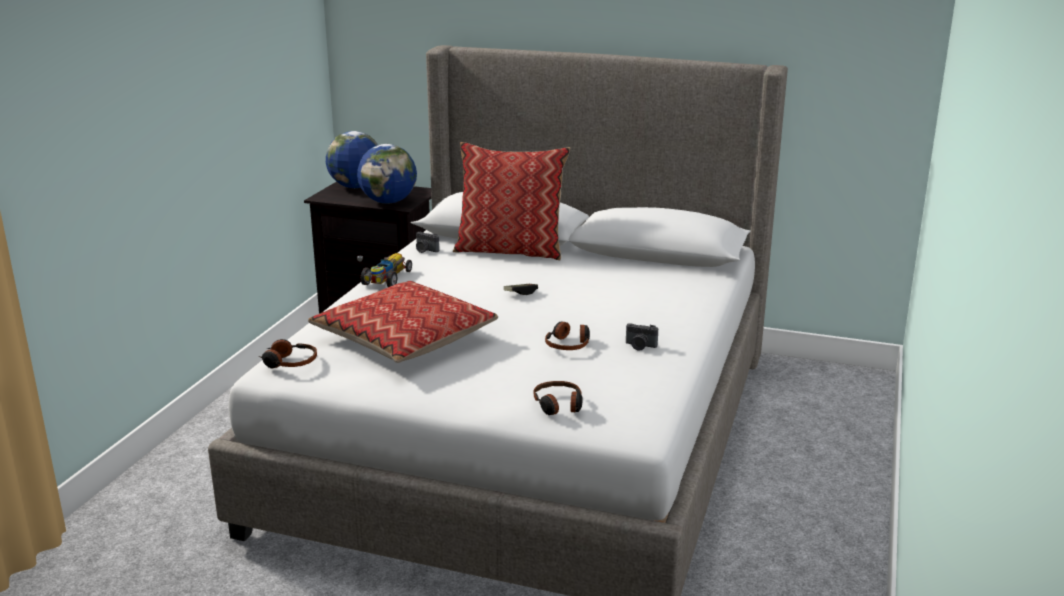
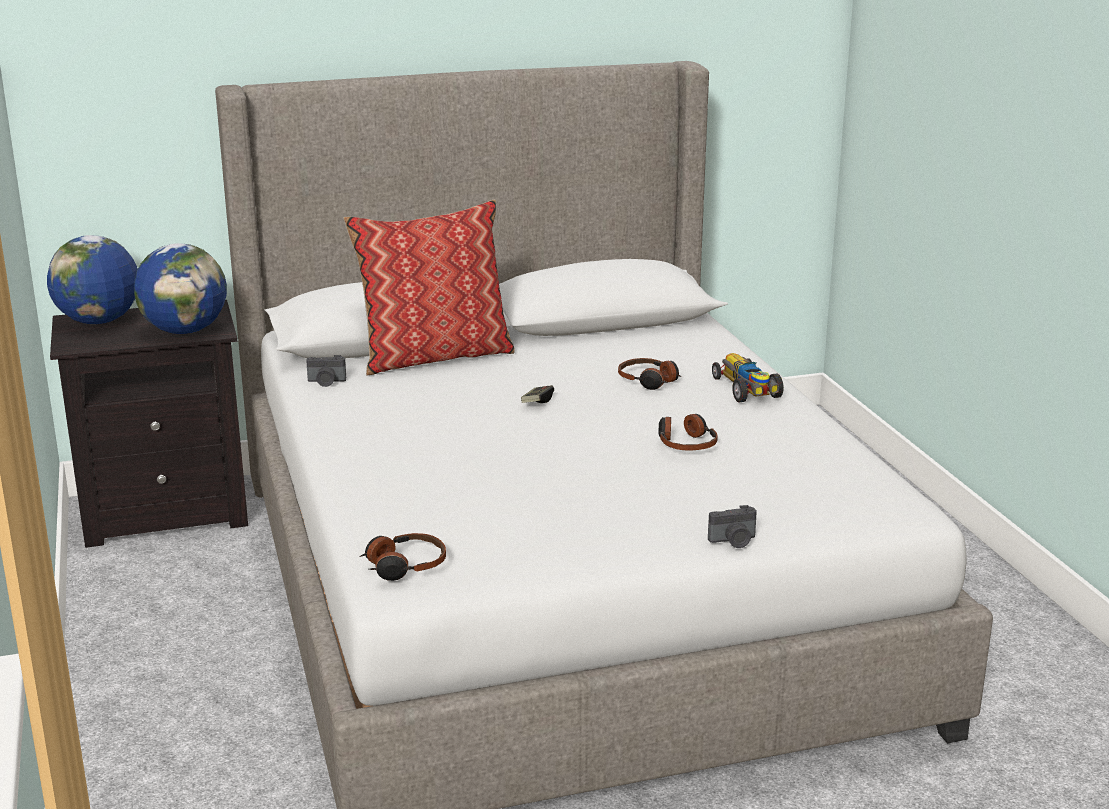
camera: 35 degrees left, 0 degrees up
pillow [308,281,498,363] -> none
toy car [361,253,412,287] -> toy car moved to [712,353,784,403]
headphones [534,381,583,415] -> headphones moved to [618,358,681,390]
camera [626,323,658,350] -> camera moved to [708,505,757,548]

